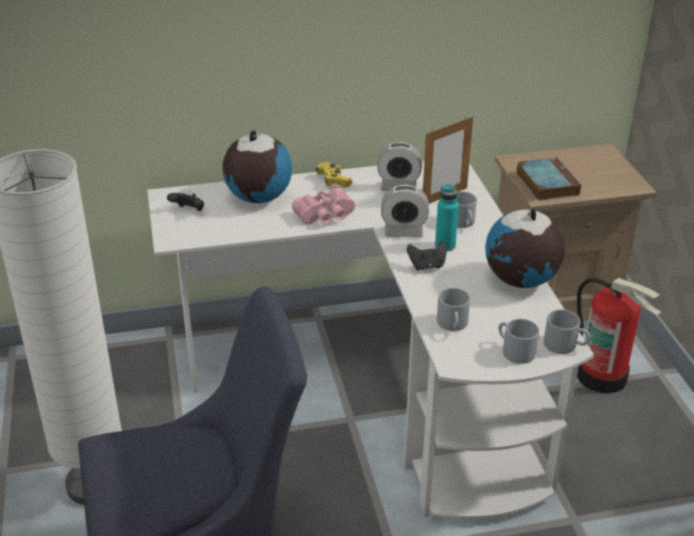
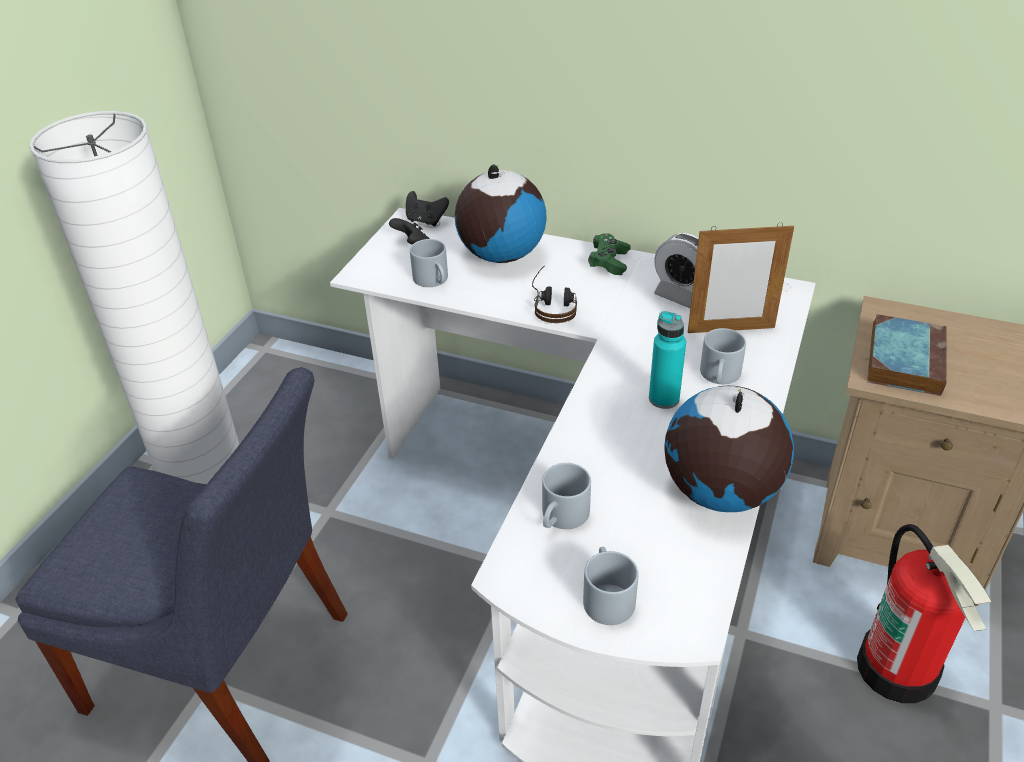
camera: 35 degrees right, 5 degrees up
pink binoculars [292,188,355,224] -> headphones [532,265,577,323]
yellow game controller [316,162,352,188] -> green game controller [588,233,631,275]
alarm clock [381,185,429,238] -> none
black game controller [407,241,447,271] -> black game controller moved to [406,191,449,226]
grey mug [544,309,591,354] -> grey mug moved to [410,239,448,287]

